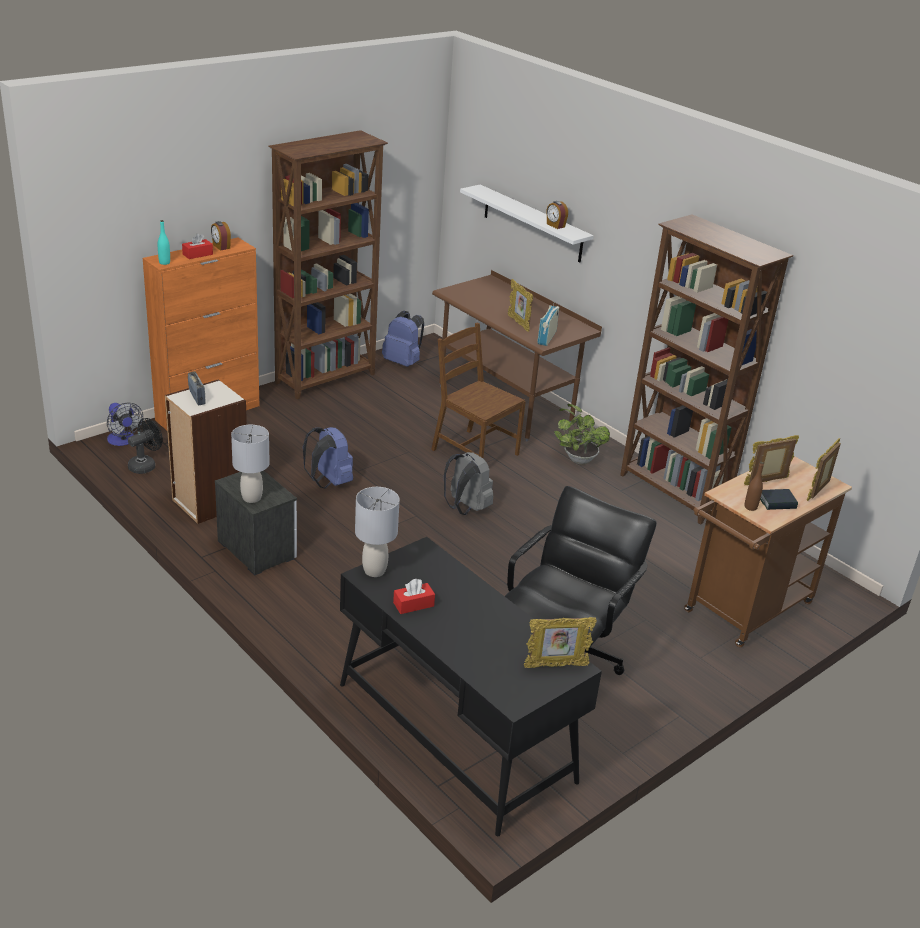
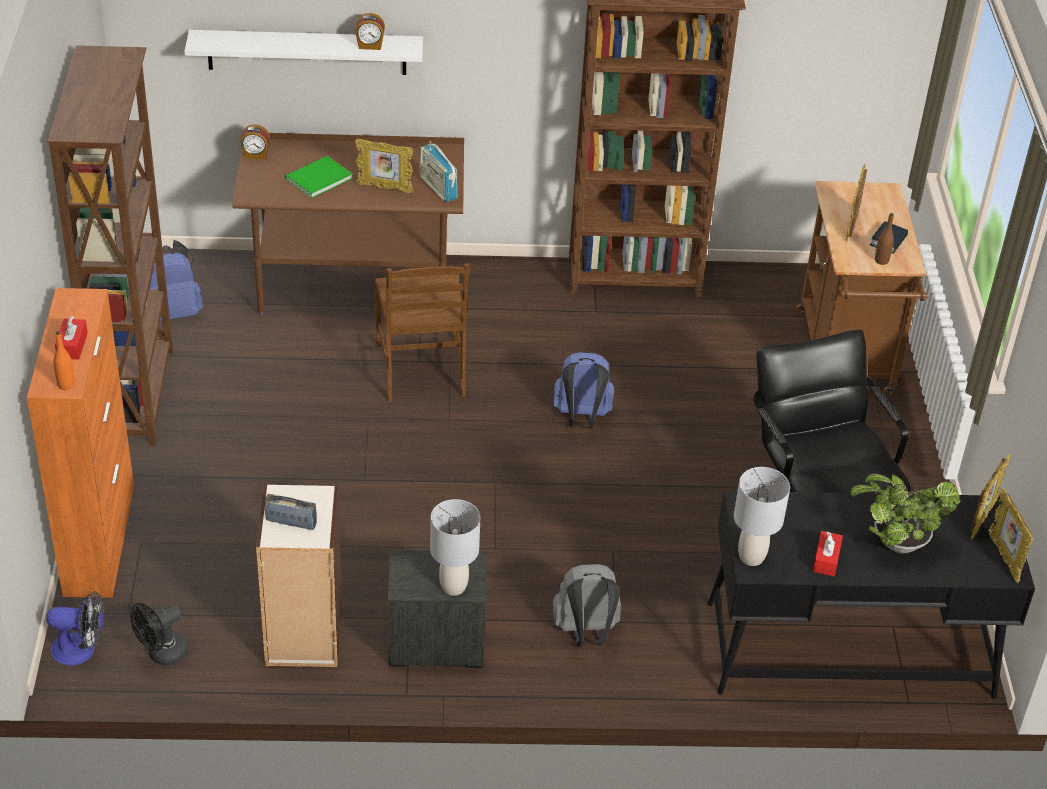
camera: 50 degrees left, 10 degrees up
black fan [128,418,163,474] -> black fan turned 120 degrees counterclockwise [130,603,188,665]
turquoise bottle [158,220,170,265] -> orange bottle [53,331,75,390]
alarm clock [211,221,231,251] -> alarm clock moved to [240,124,270,160]
blue backpack [303,427,353,489] -> blue backpack moved to [553,352,614,429]
brown chair [431,323,526,458] -> brown chair turned 90 degrees counterclockwise [375,263,470,402]
grey backpack [444,452,493,515] -> grey backpack moved to [553,564,621,647]
potted plant [554,404,610,464] -> potted plant moved to [850,473,960,553]
picture frame [807,438,841,501] -> picture frame moved to [989,488,1033,583]
none -> green book [285,156,353,198]

